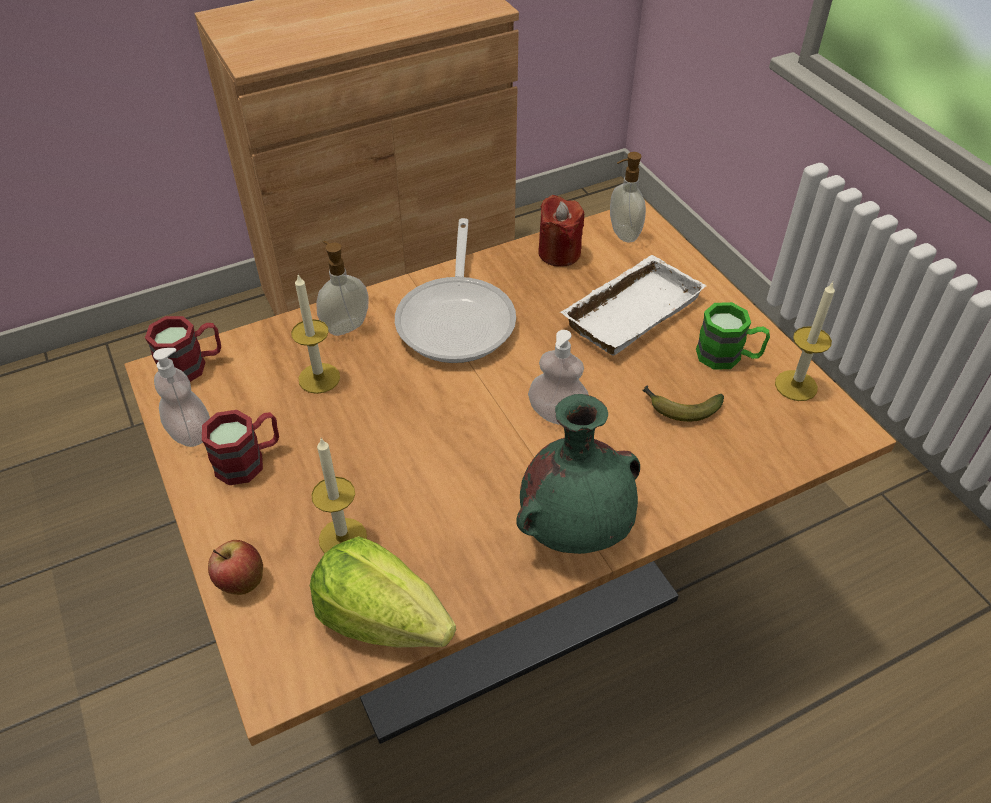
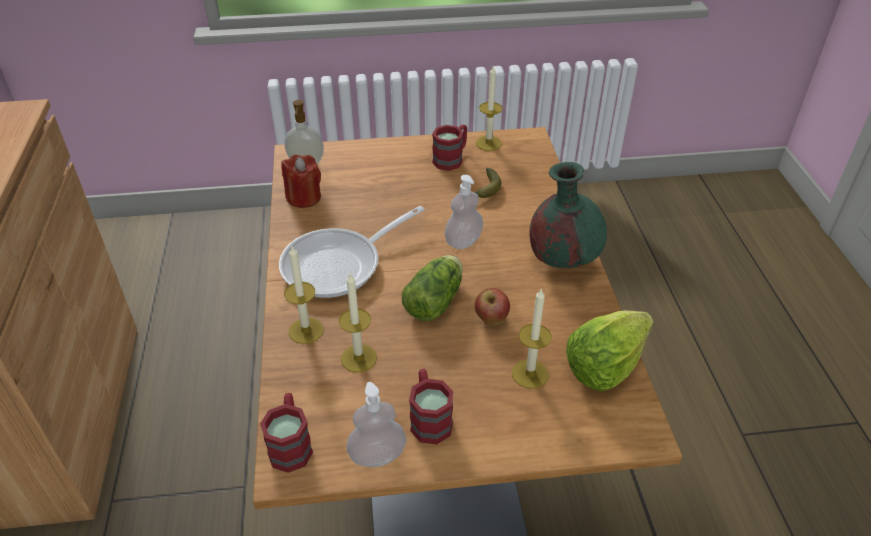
camera: 70 degrees left, 5 degrees down
apple [208,540,263,595] -> apple moved to [475,288,510,325]
soap dispenser [316,241,368,336] -> candle [284,246,324,344]
frying pan [395,218,516,363] -> frying pan turned 120 degrees clockwise [279,206,425,298]
white tray [560,255,706,356] -> none
green mug [696,302,770,370] -> red mug [432,125,467,171]
none -> lettuce [402,255,463,321]

